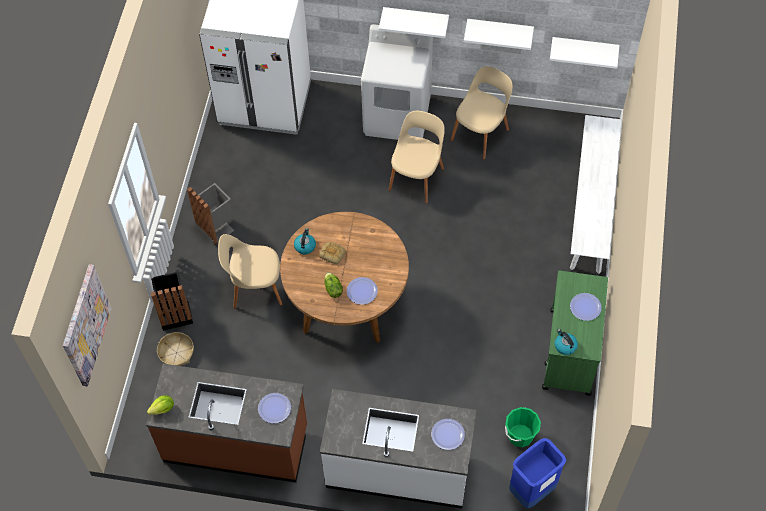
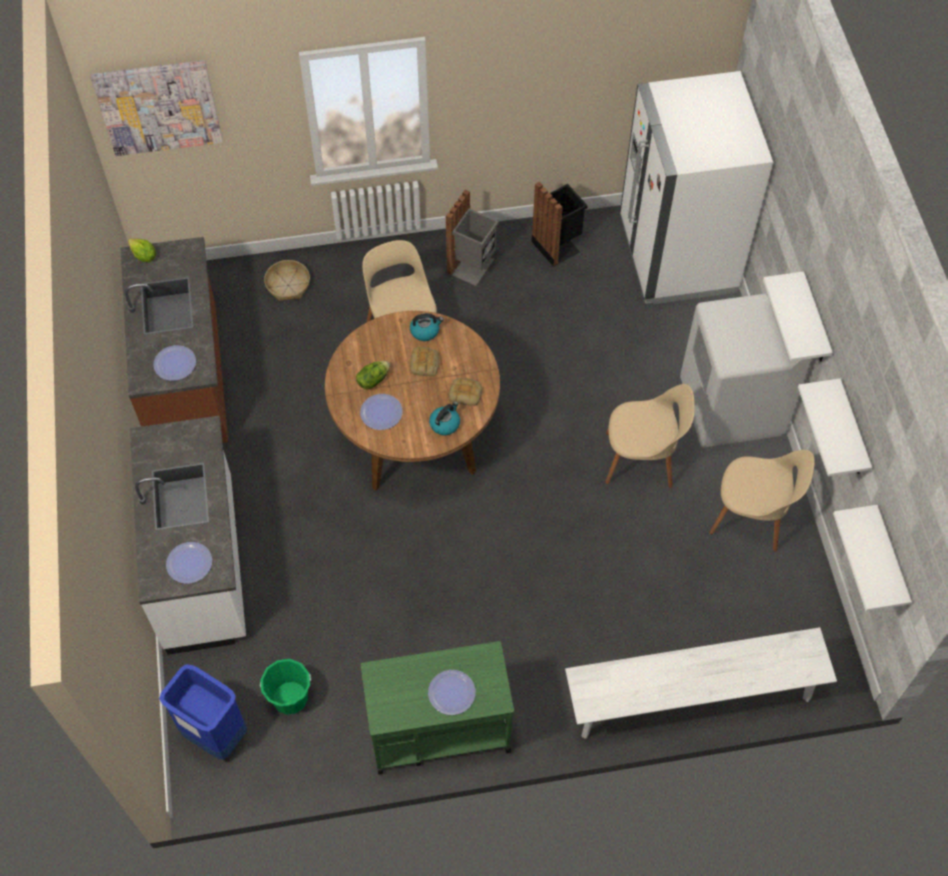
camera: 70 degrees right, 0 degrees up
black trash can [151,272,193,331] -> black trash can moved to [531,182,588,267]
kettle [555,329,578,355] -> kettle moved to [429,401,460,435]
none -> bread [449,378,482,406]

